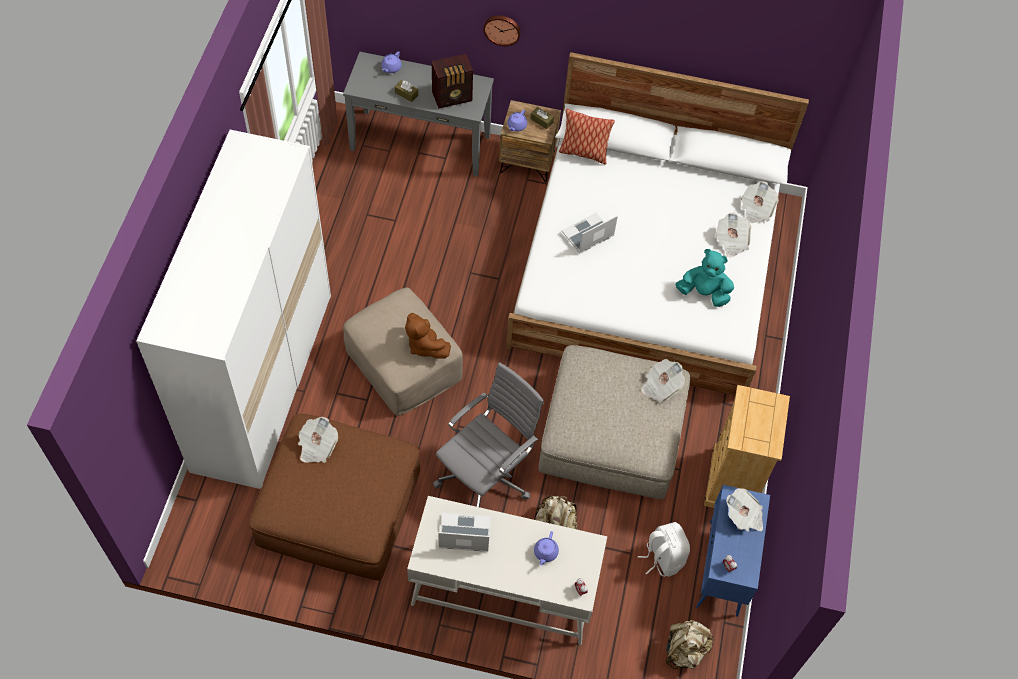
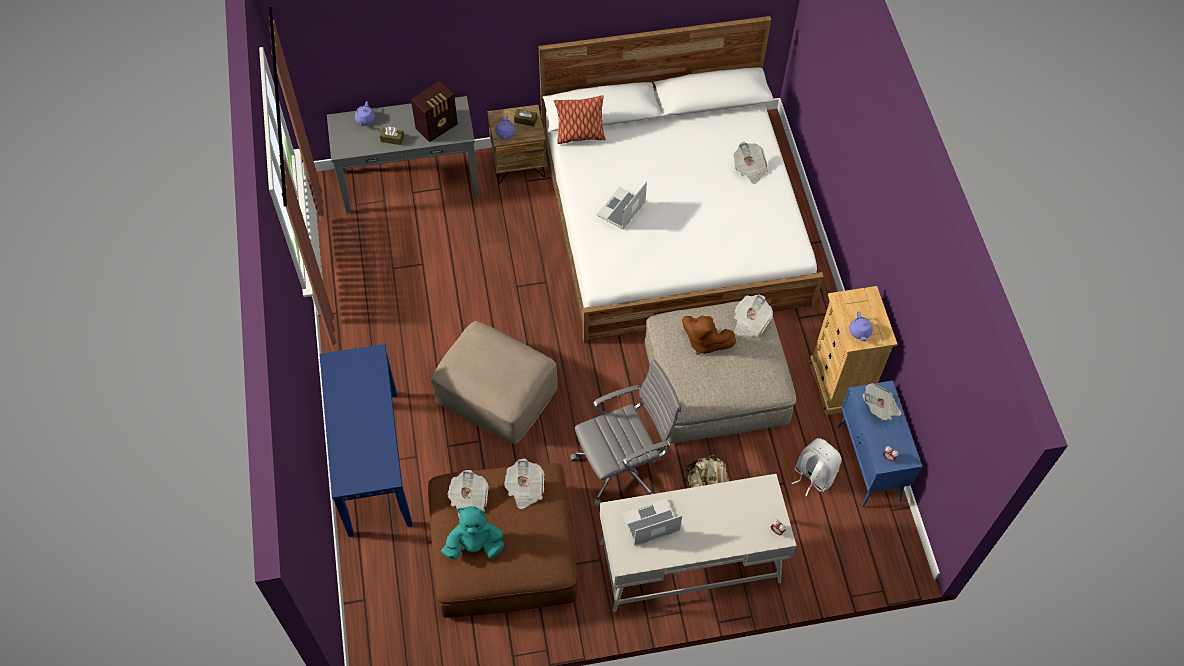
camera: 20 degrees left, 0 degrees up
white wardrobe [136,130,331,489] -> blue console table [319,344,413,537]
brown plush toy [405,313,451,358] -> brown plush toy moved to [682,315,736,355]
grey office chair [433,362,544,507] -> grey office chair turned 45 degrees clockwise [570,359,681,507]
wall clock [483,15,521,46] -> none
purple teapot [534,531,559,566] -> purple teapot moved to [849,311,873,341]
beige backpack [666,620,714,669] -> none
turquoise plush toy [675,249,734,307] -> turquoise plush toy moved to [441,506,505,559]
newspaper [741,181,779,223] -> newspaper moved to [504,459,545,509]

